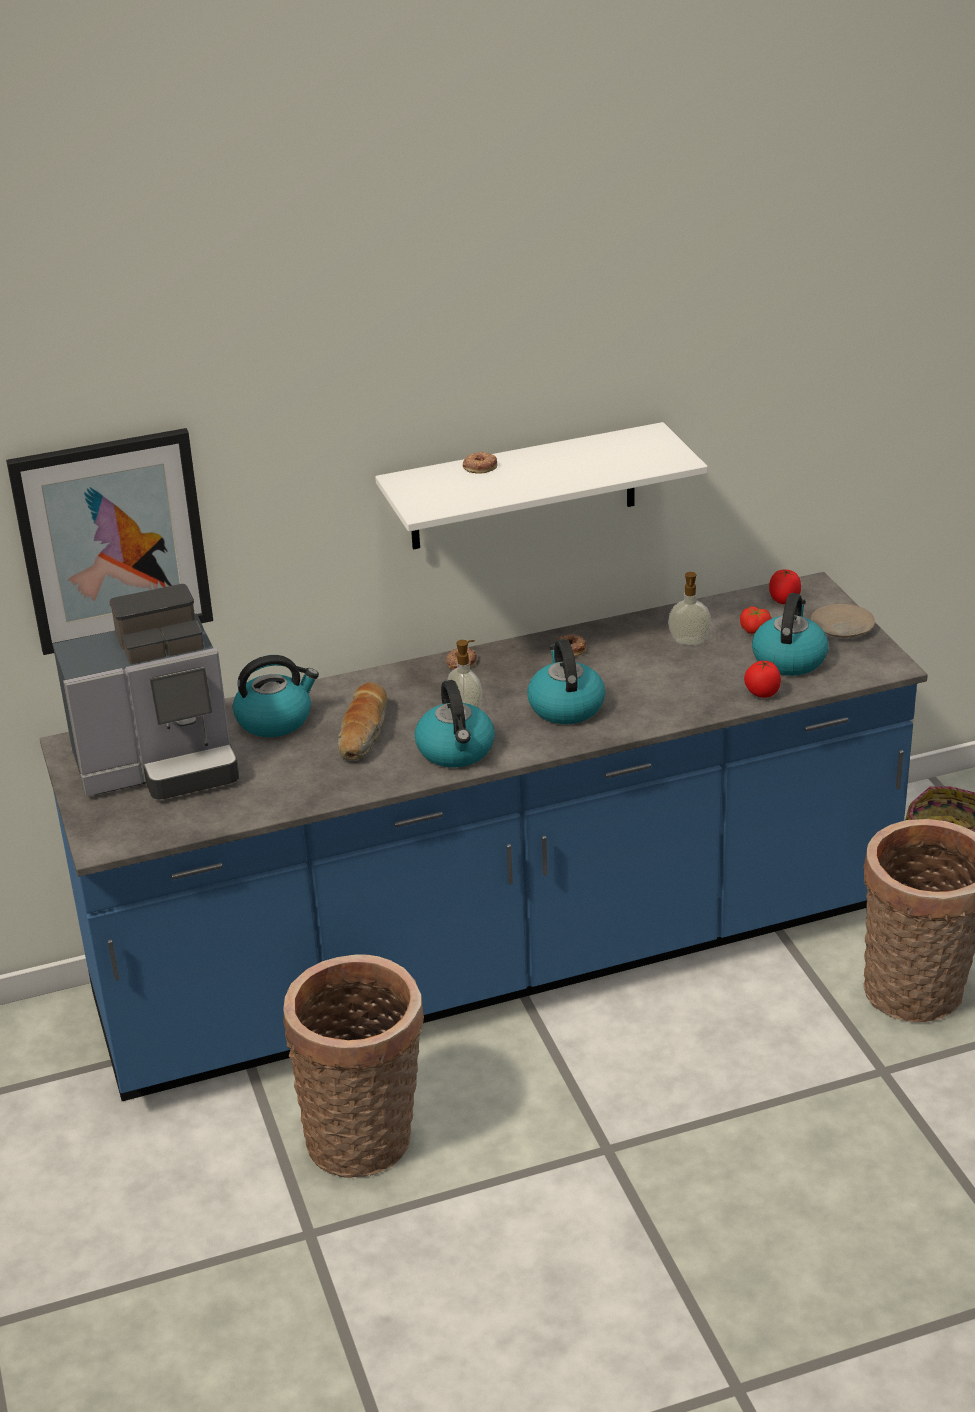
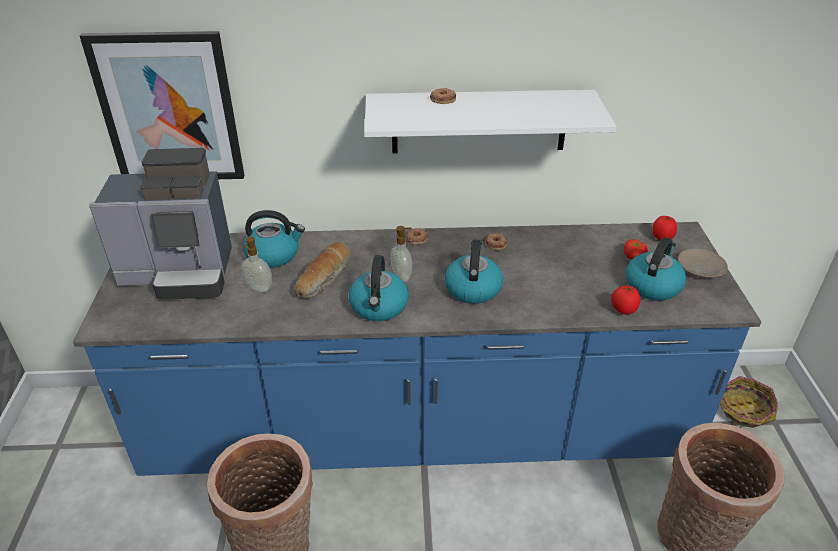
camera: 15 degrees right, 5 degrees up
soap dispenser [668,572,711,645] -> soap dispenser moved to [241,237,272,292]

